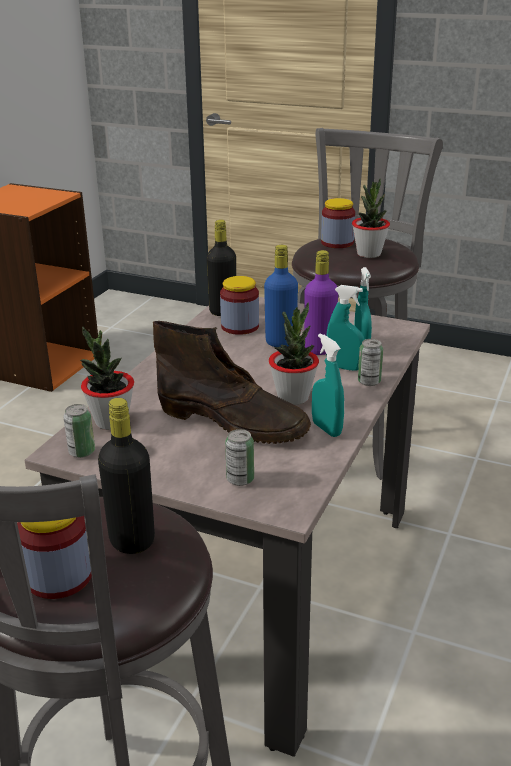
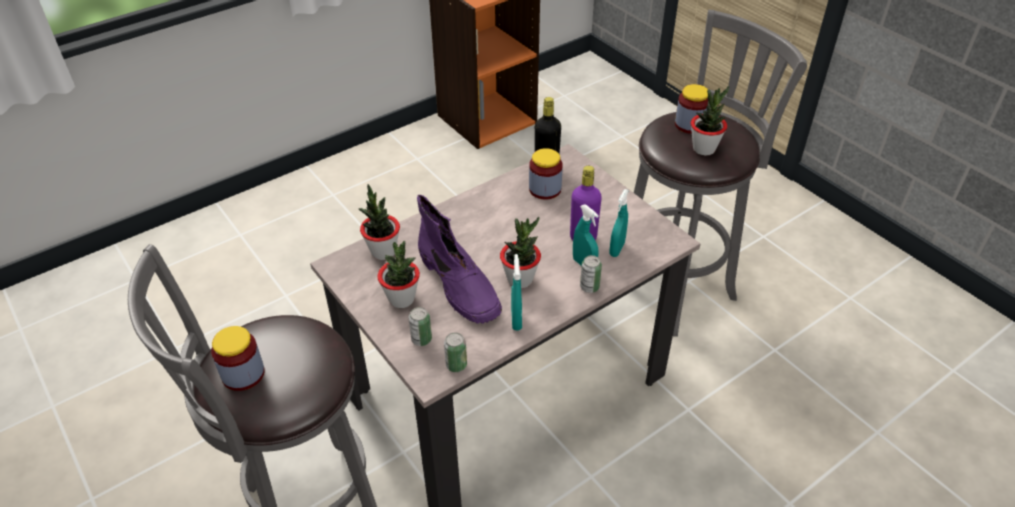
camera: 30 degrees right, 15 degrees up
can [63,404,95,458] -> can moved to [444,332,467,372]
black bottle [98,398,155,554] -> none
brown boot [153,321,311,444] -> purple boot [417,195,502,324]
blue bottle [264,245,298,347] -> none
none -> potted plant [377,241,420,308]

